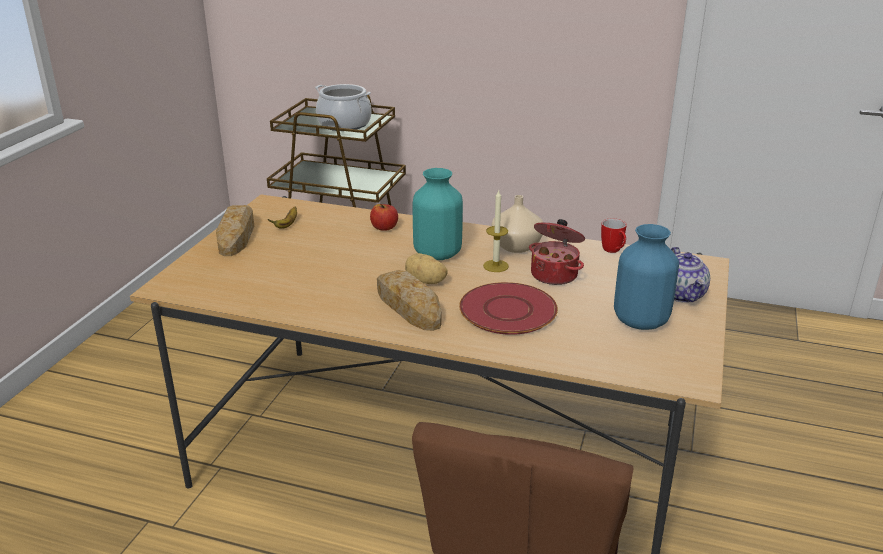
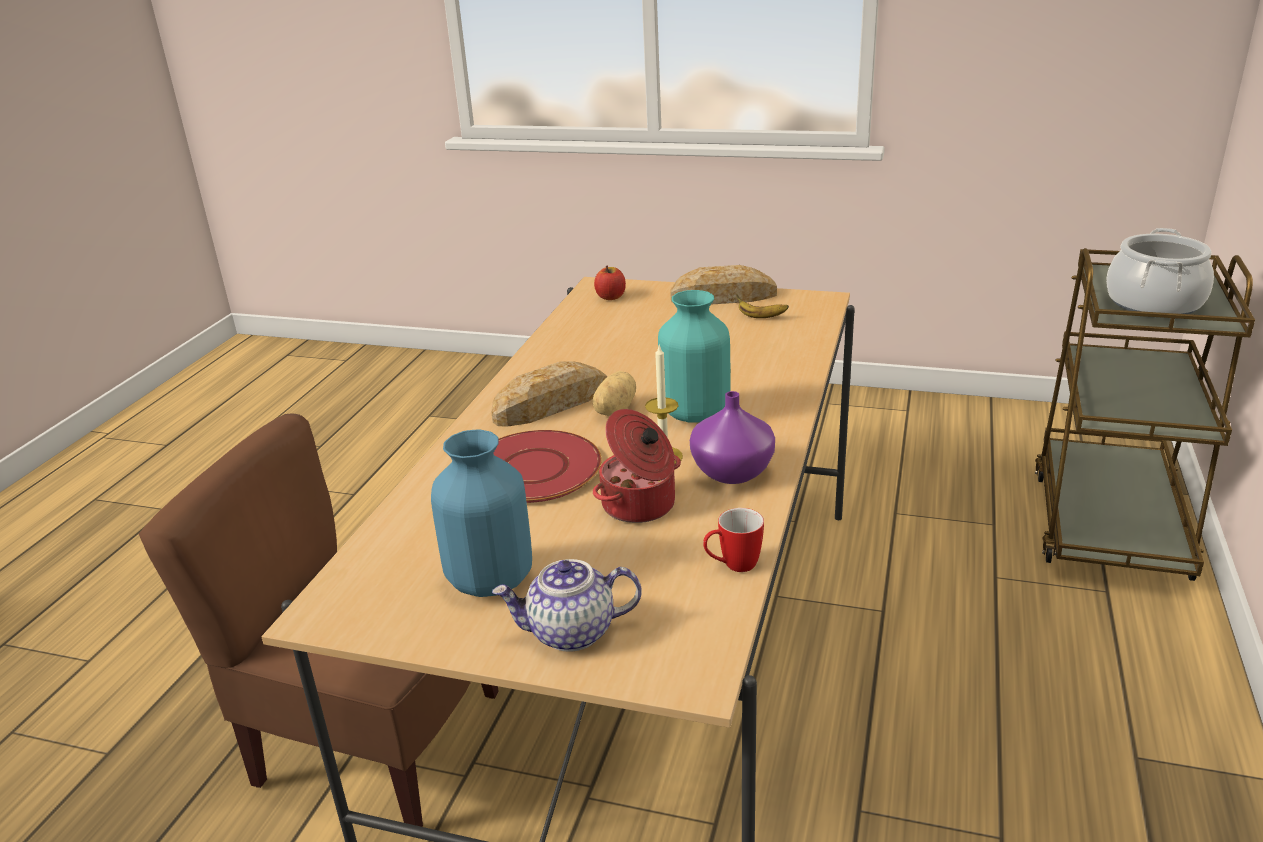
camera: 90 degrees right, 0 degrees up
apple [370,204,398,231] -> apple moved to [594,266,626,300]
beige vase [491,195,543,253] -> purple vase [690,391,775,484]

